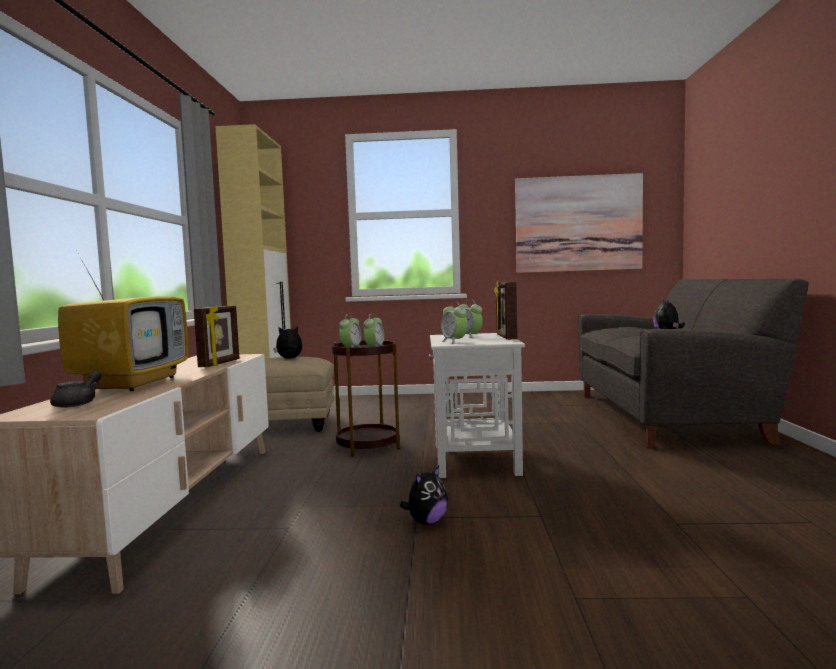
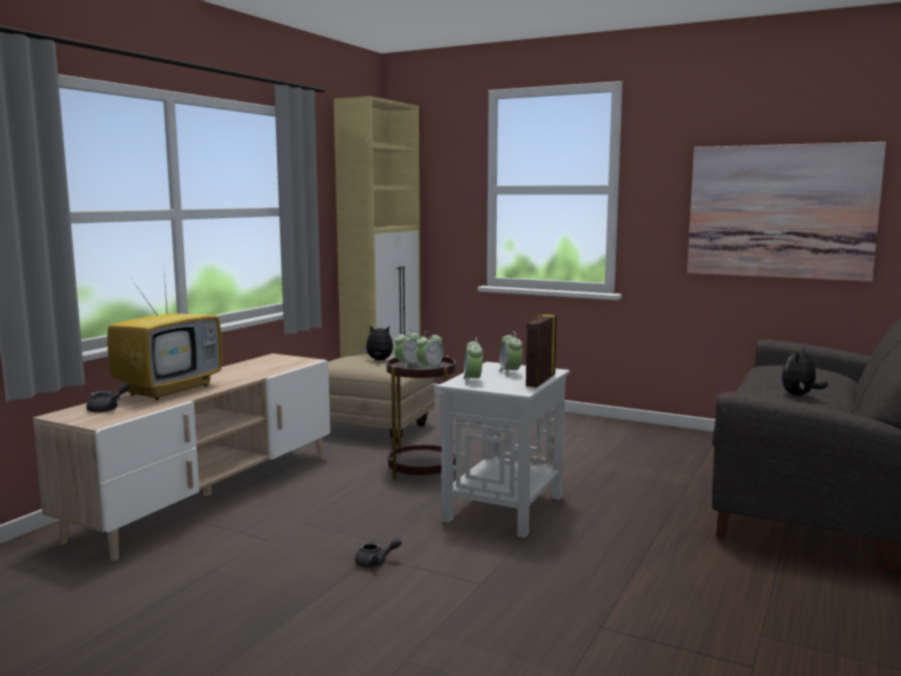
camera: 25 degrees right, 5 degrees up
picture frame [194,305,239,367] -> none
plush toy [400,466,448,525] -> grey teapot [355,538,402,568]

